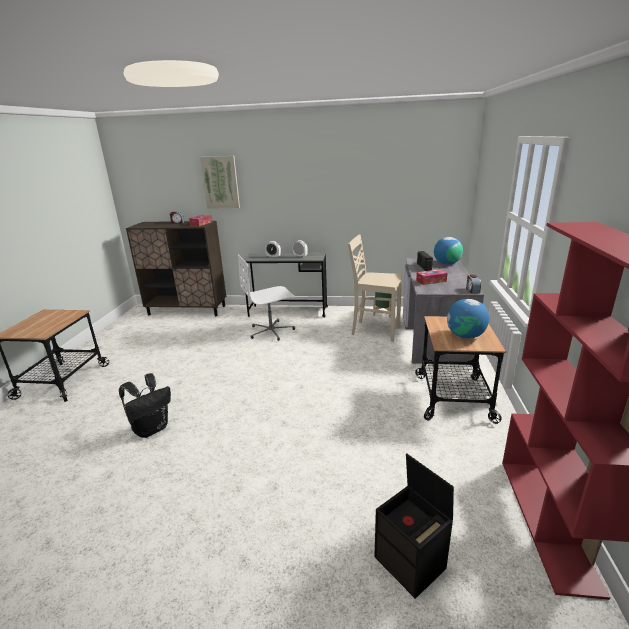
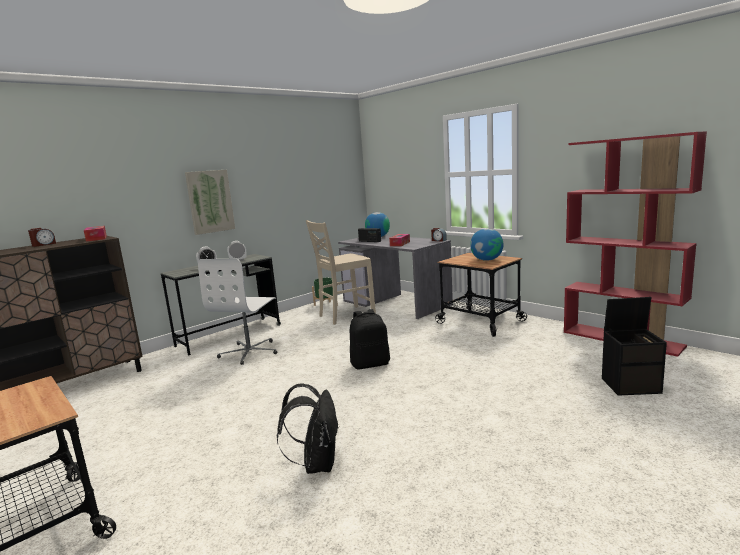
camera: 50 degrees left, 10 degrees down
picture [200,156,240,209] -> picture moved to [185,170,235,235]
none -> black backpack [350,309,390,369]

